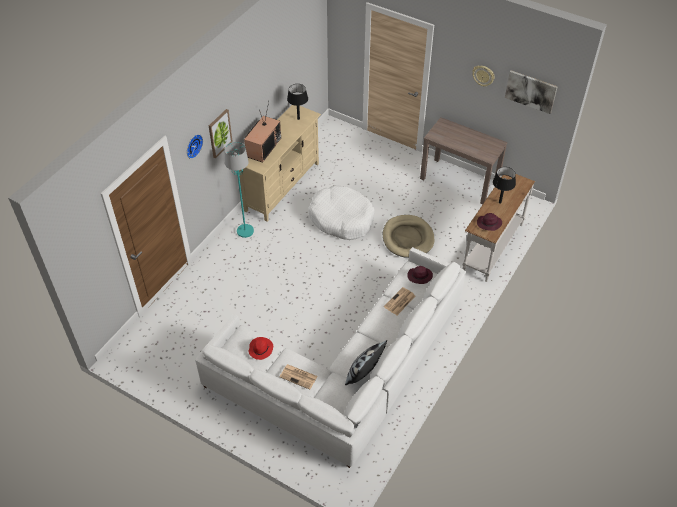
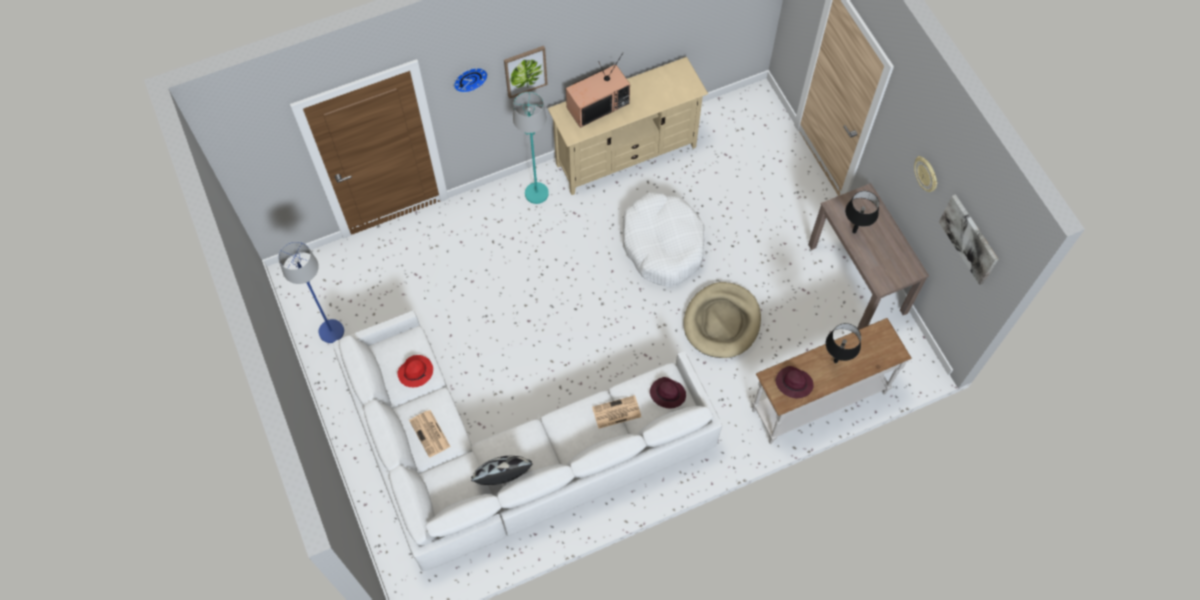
camera: 35 degrees right, 15 degrees up
black table lamp [287,84,308,120] -> black table lamp moved to [845,191,879,234]
none -> blue floor lamp [278,241,344,343]

